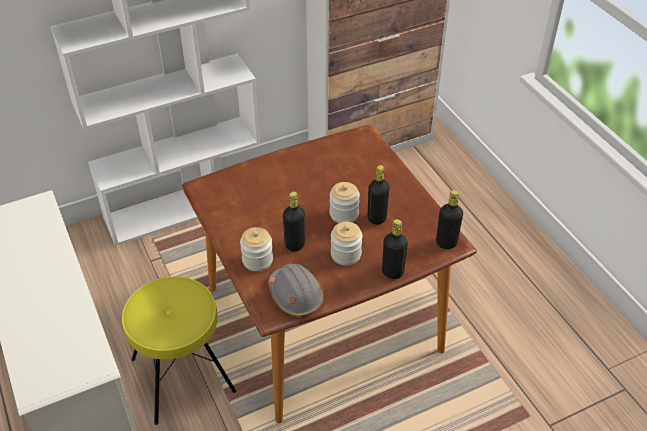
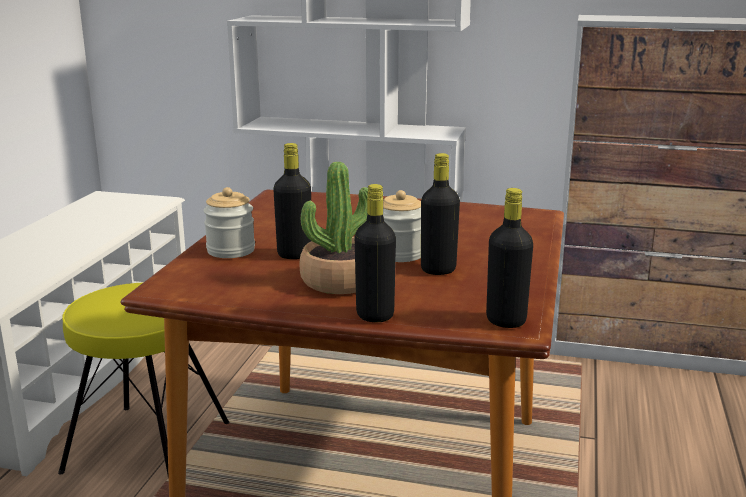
camera: 40 degrees right, 25 degrees down
grey hard hat [268,263,324,316] -> none
jar [331,222,362,265] -> potted plant [299,162,368,294]

